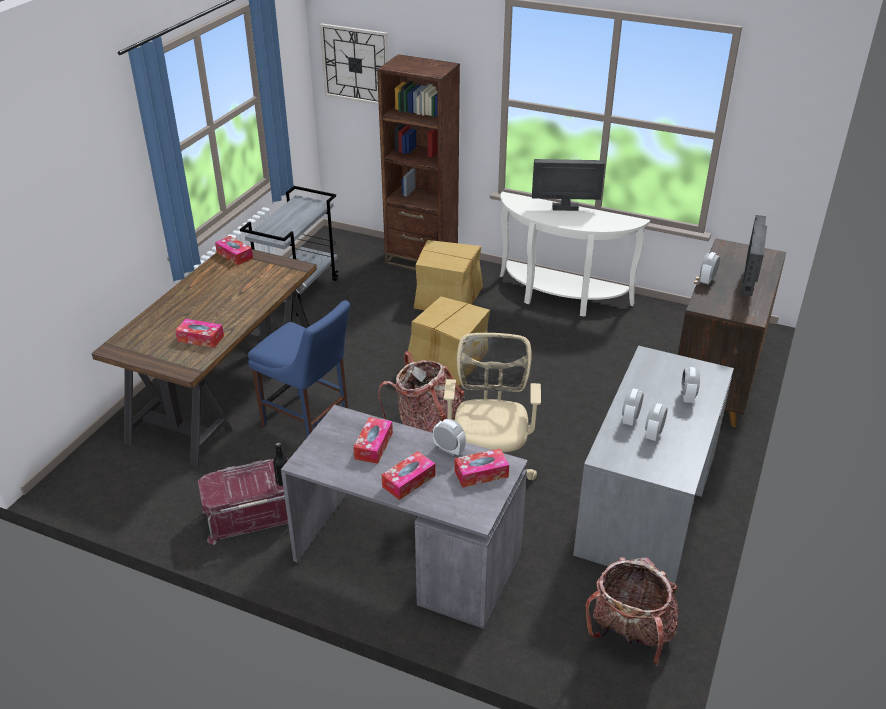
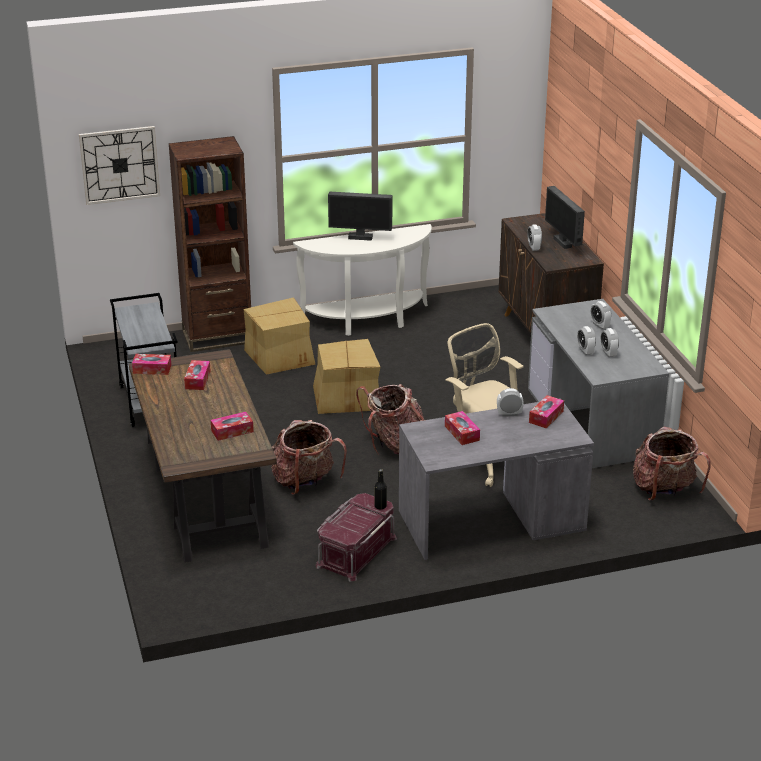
camera: 40 degrees left, 5 degrees down
blue chair [248,300,350,437] -> backpack [271,420,347,495]
tissue box [382,451,435,500] -> tissue box moved to [184,360,211,390]
monitor [532,159,605,211] -> monitor turned 135 degrees counterclockwise [328,192,392,241]

